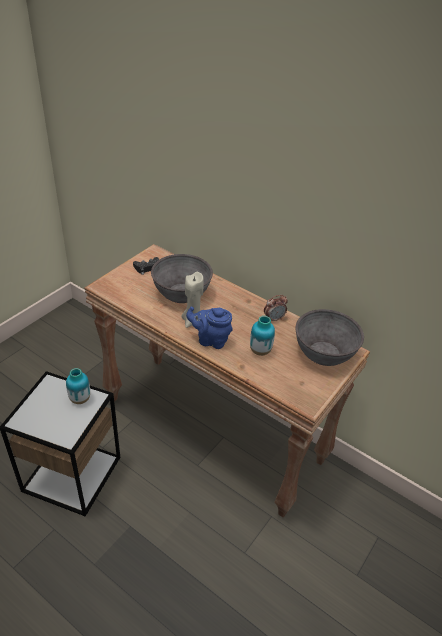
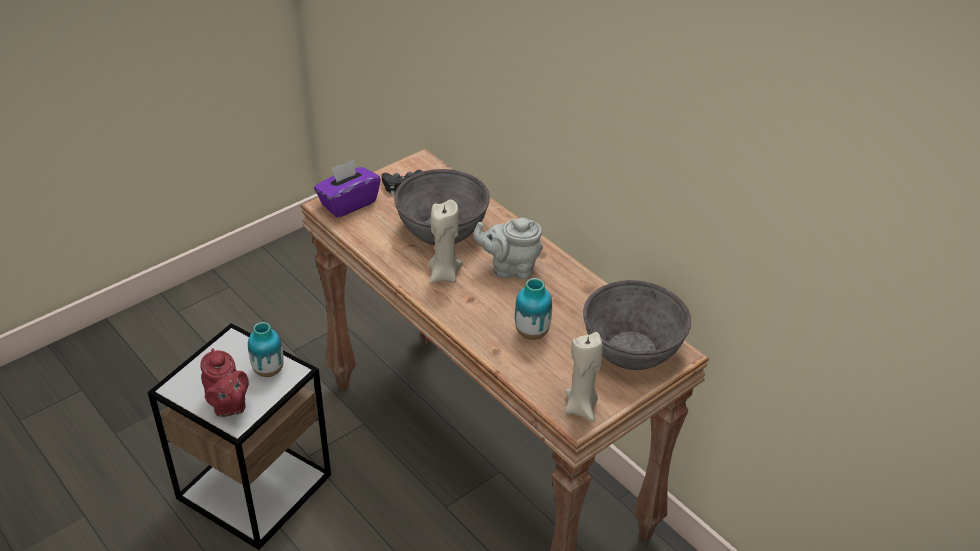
camera: 15 degrees right, 0 degrees up
blue teapot [186,306,233,349] -> none
alarm clock [264,295,288,321] -> none
none -> red teapot [200,348,249,417]
none -> purple tissue box [314,160,381,218]
none -> grey teapot [473,218,543,279]
none -> beige candle [565,332,603,422]

